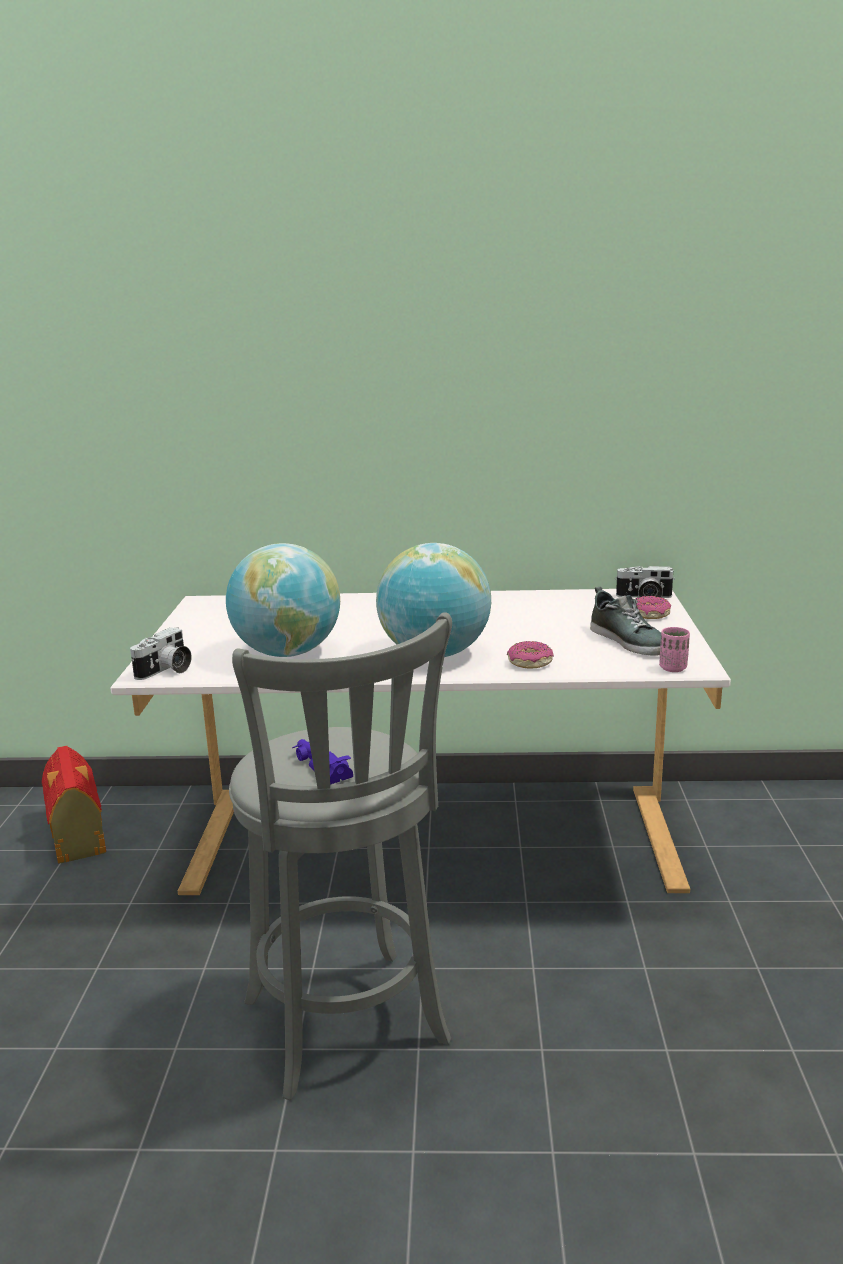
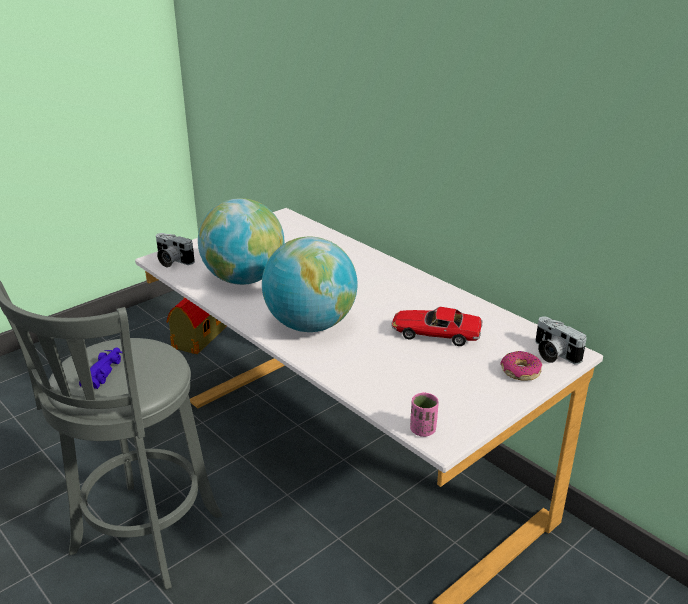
camera: 45 degrees right, 10 degrees up
camera [130,627,192,680] -> camera turned 45 degrees clockwise [156,233,195,267]
donut [507,641,554,669] -> none
shoe [590,587,661,655] -> none
none -> toy car [391,307,482,346]

